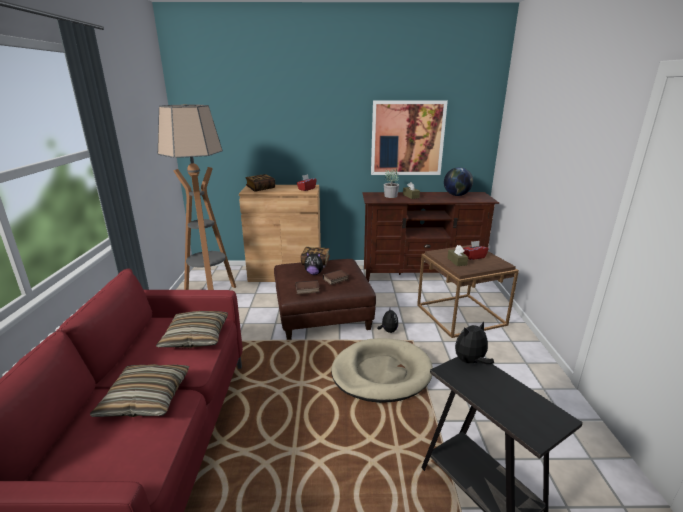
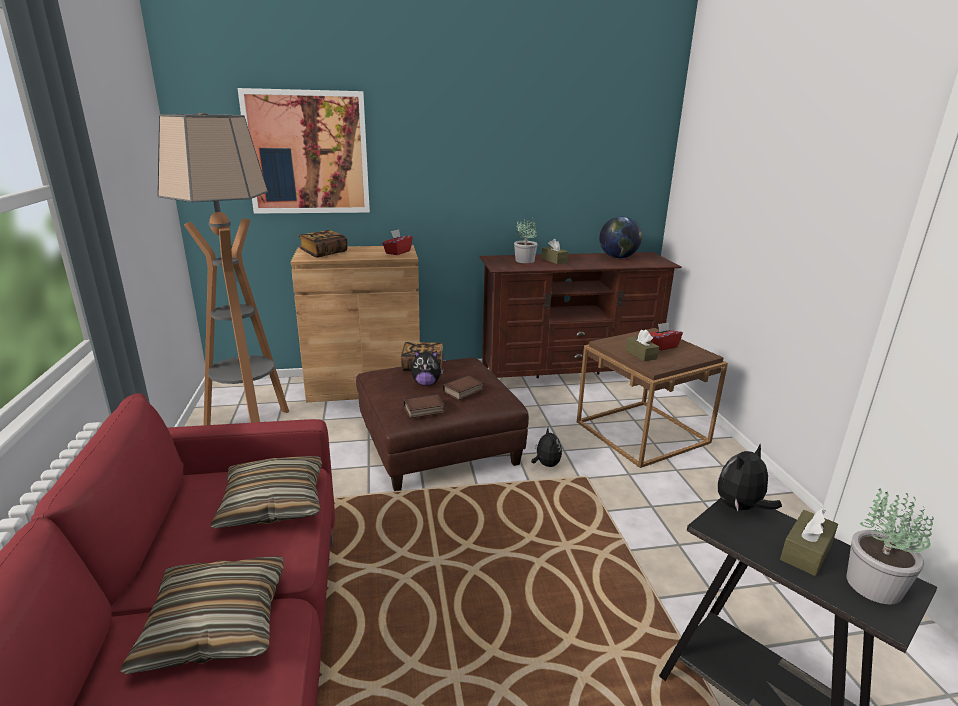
camera: 10 degrees left, 0 degrees up
beige dog bed [331,338,433,403] -> none
picture [371,100,448,175] -> picture moved to [238,88,370,214]
none -> brown tissue box [780,508,838,576]
none -> potted plant [846,487,934,604]

